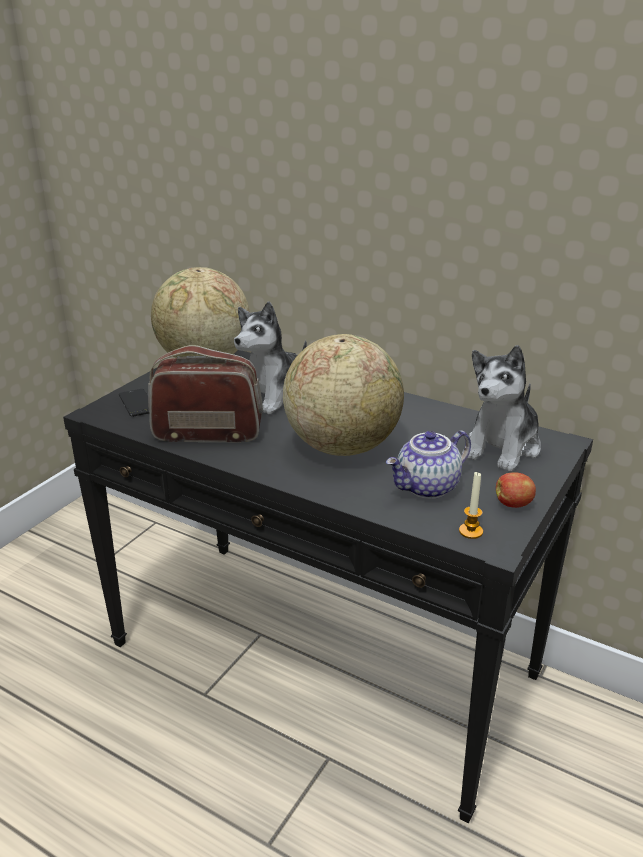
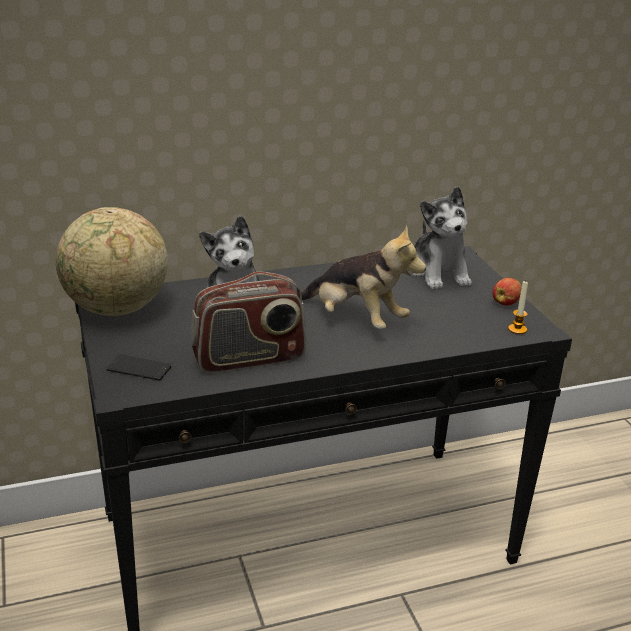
camera: 50 degrees left, 0 degrees up
radio [148,345,263,442] -> radio turned 150 degrees counterclockwise [191,271,306,373]
globe [283,334,404,456] -> plush toy [301,225,426,329]
teapot [386,430,471,499] -> none

